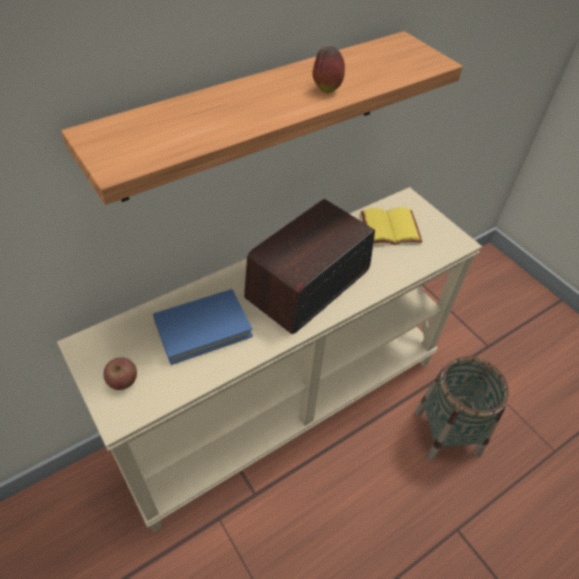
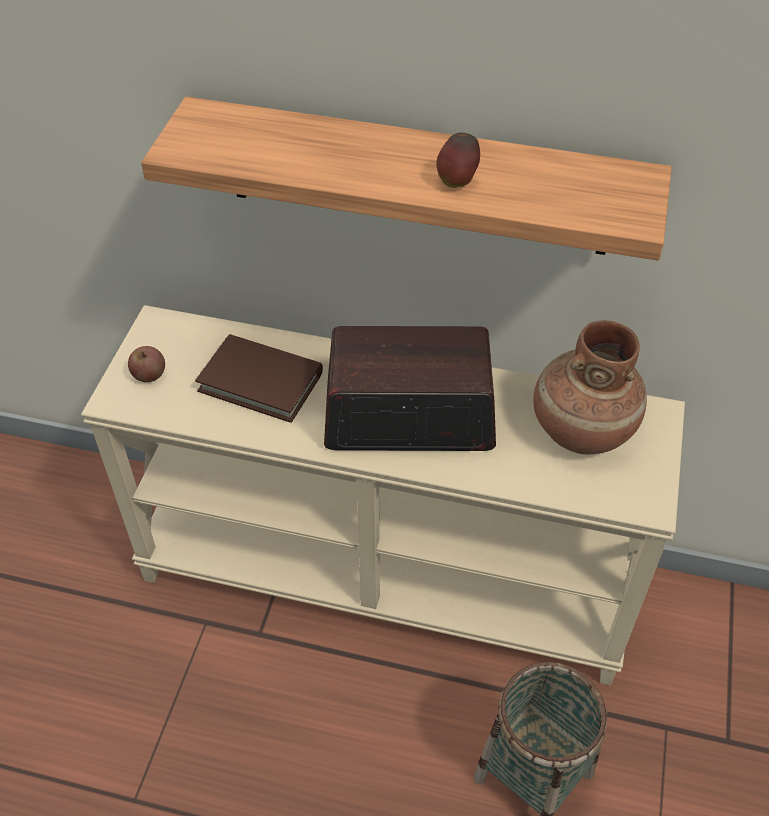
camera: 50 degrees right, 0 degrees up
blue book [153,289,253,365] -> brown book [195,334,323,423]
yellow book [361,207,422,245] -> brown vase [533,320,647,454]

